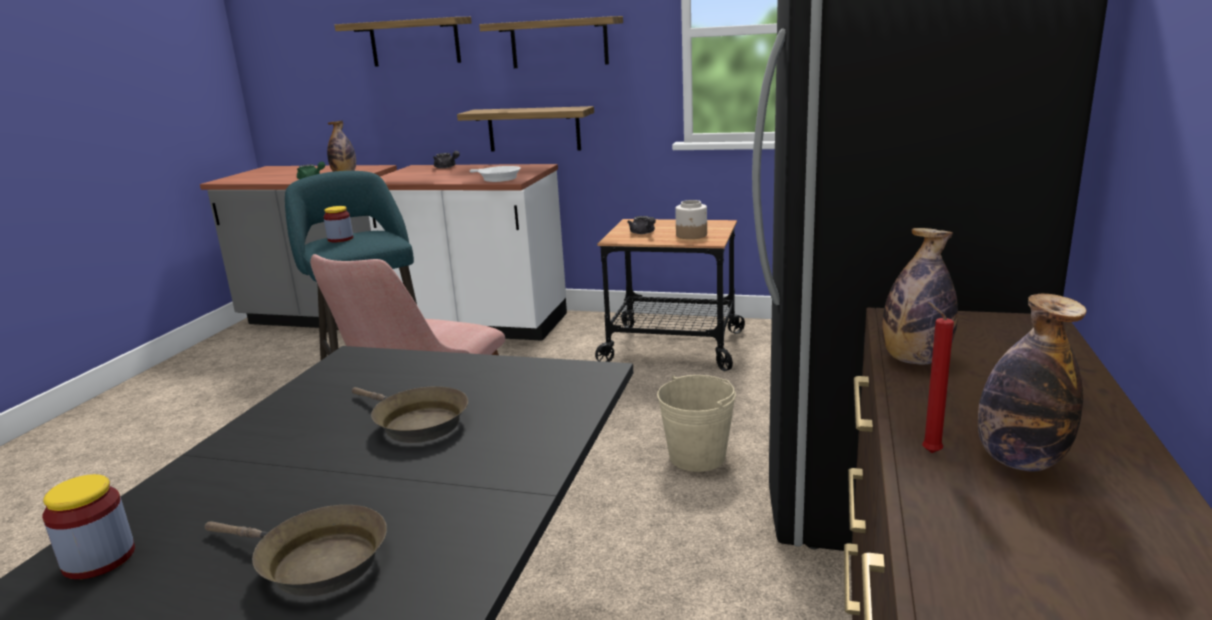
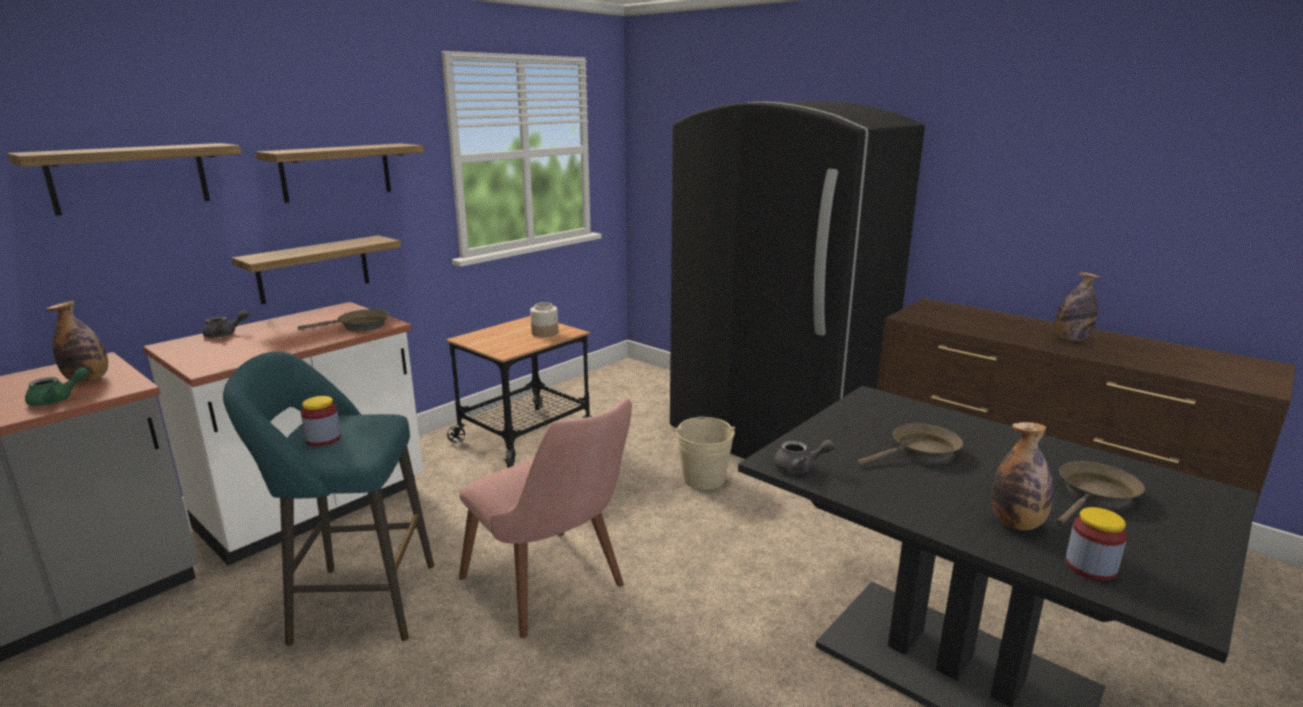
camera: 65 degrees left, 0 degrees up
white frying pan [470,166,521,182] -> brown frying pan [298,309,389,331]
grey teapot [627,216,656,234] -> grey teapot moved to [774,440,835,473]
bottle [882,228,958,364] -> bottle moved to [991,422,1053,530]
red candle [922,302,954,453] -> none

